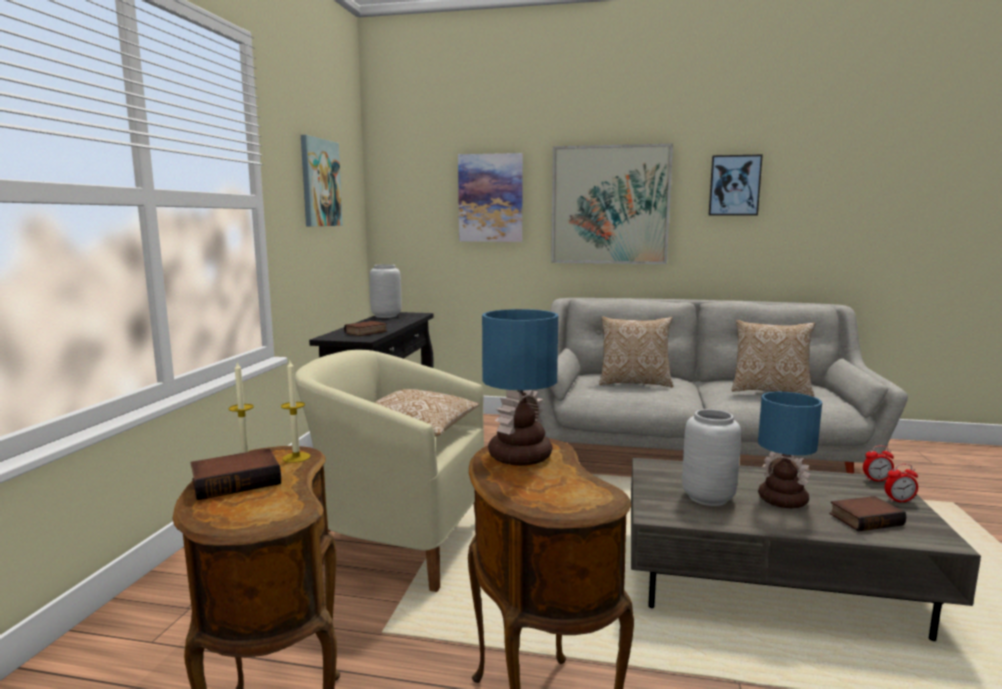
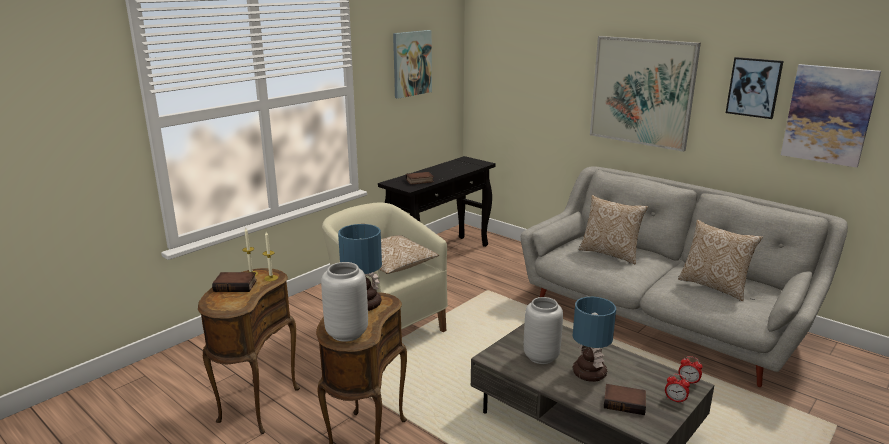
camera: 30 degrees right, 10 degrees up
grey vase [369,264,402,318] -> grey vase moved to [321,262,368,342]
picture [458,153,523,242] -> picture moved to [781,64,881,168]

